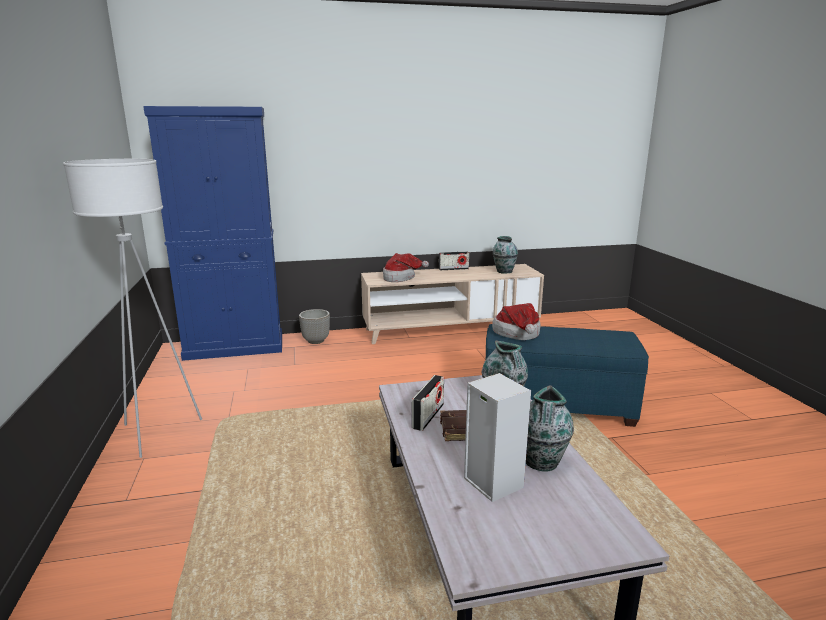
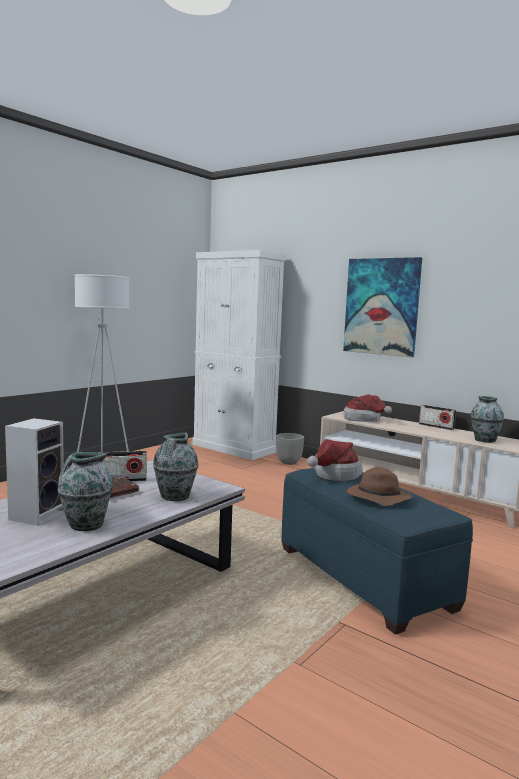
camera: 50 degrees right, 10 degrees down
blue cabinet [143,106,282,361] -> white cabinet [192,250,286,460]
none -> picture [343,257,422,357]
none -> brown hat [347,467,412,506]

